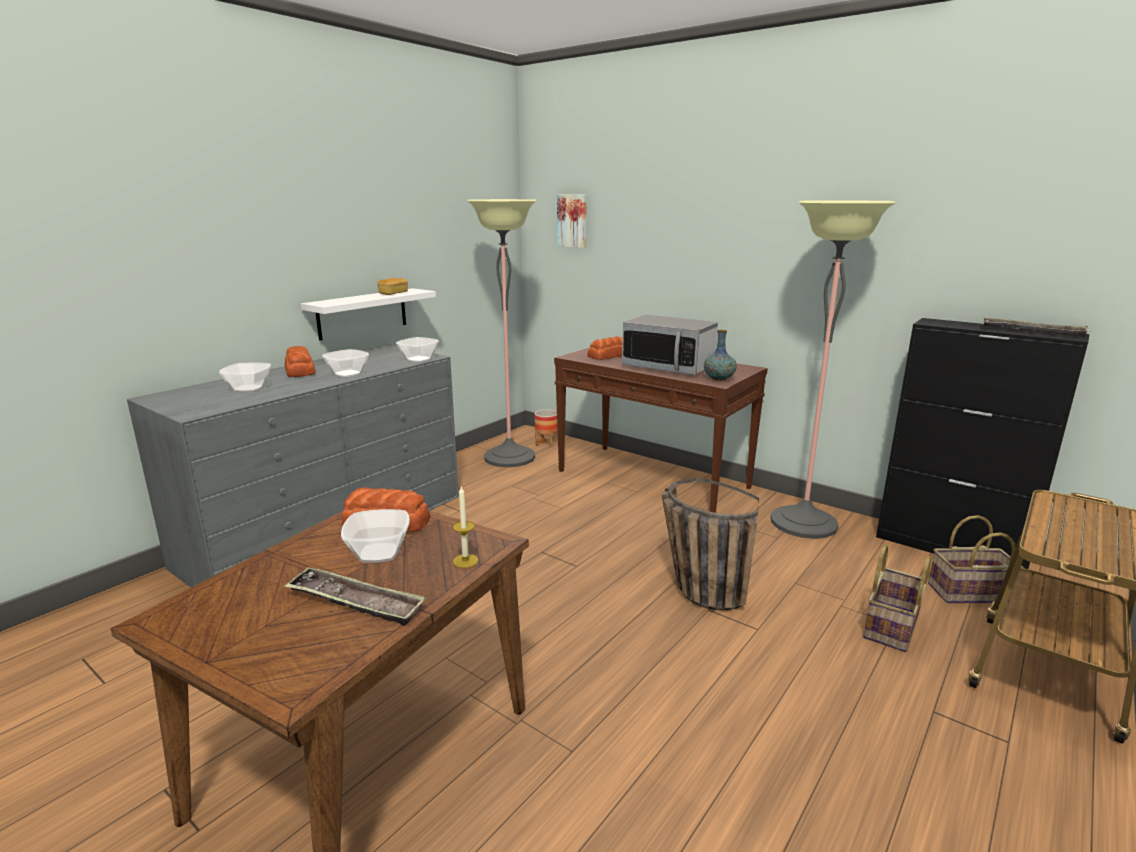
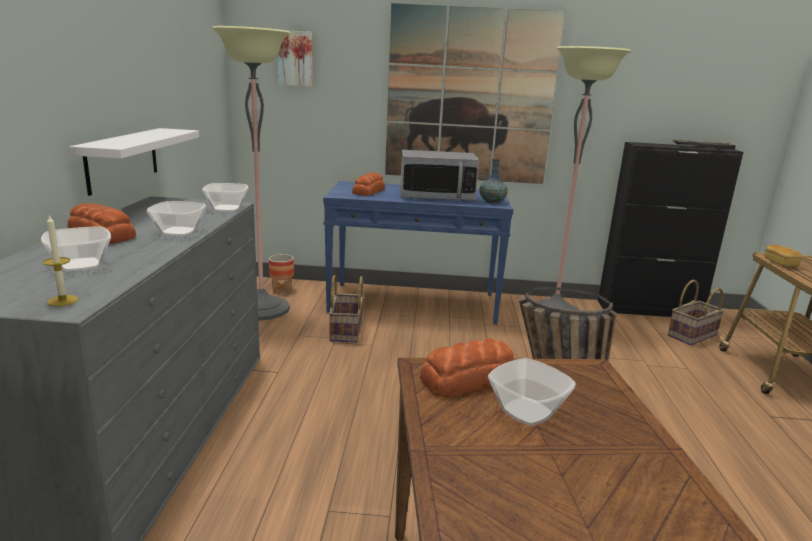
camera: 35 degrees left, 0 degrees up
tray [284,567,426,626] -> none
bread [377,278,408,295] -> bread moved to [765,245,803,267]
candle [452,485,479,568] -> candle moved to [43,215,79,306]
brown console table [554,348,768,513] -> blue console table [323,181,514,325]
basket [863,545,931,652] -> basket moved to [329,275,363,343]
none -> picture [385,3,565,184]

